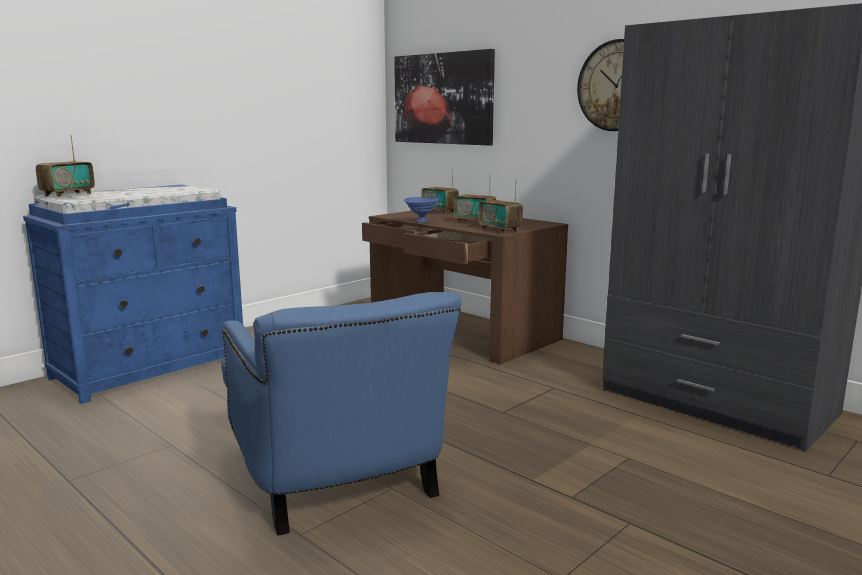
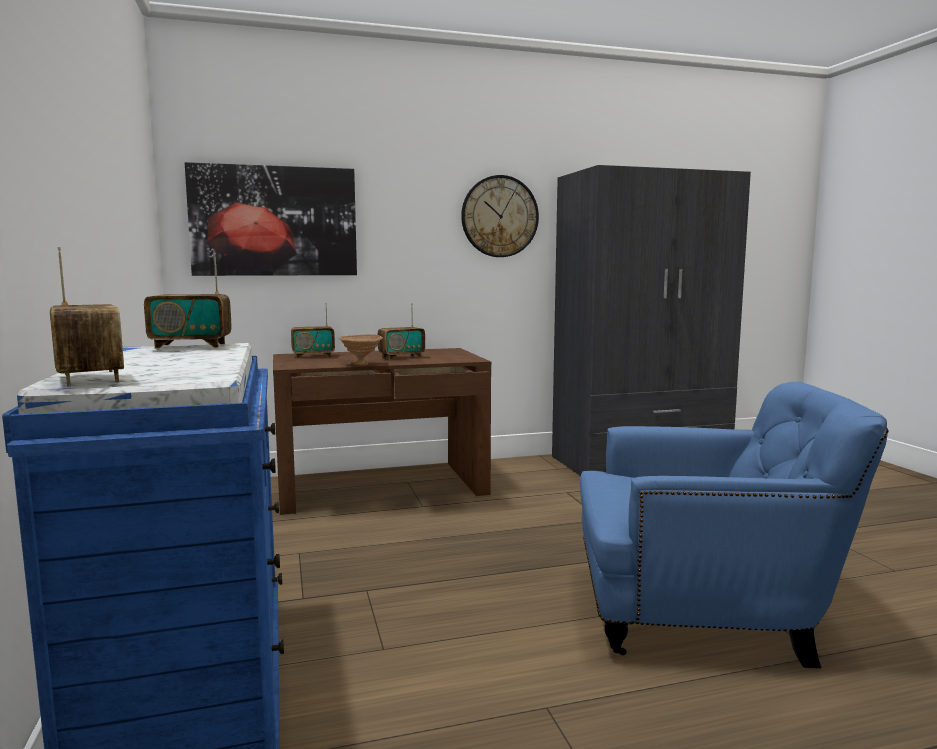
camera: 60 degrees left, 5 degrees down
blue bowl [404,197,439,223] -> brown bowl [338,335,383,365]
radio [479,179,523,234] -> radio moved to [144,253,232,349]

